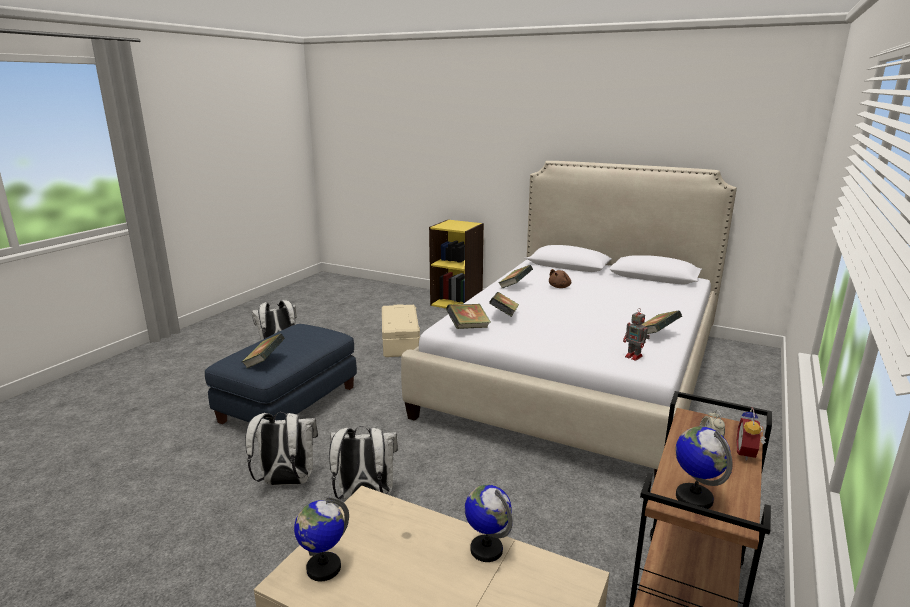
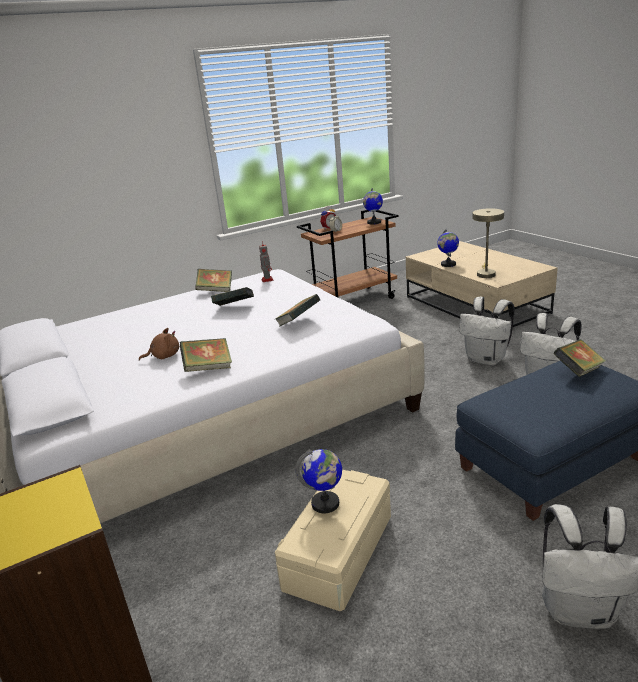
camera: 145 degrees left, 5 degrees up
globe [294,497,349,582] -> globe moved to [295,449,342,514]
book [446,304,491,329] -> book moved to [211,287,254,306]
none -> beige table lamp [472,208,504,278]

